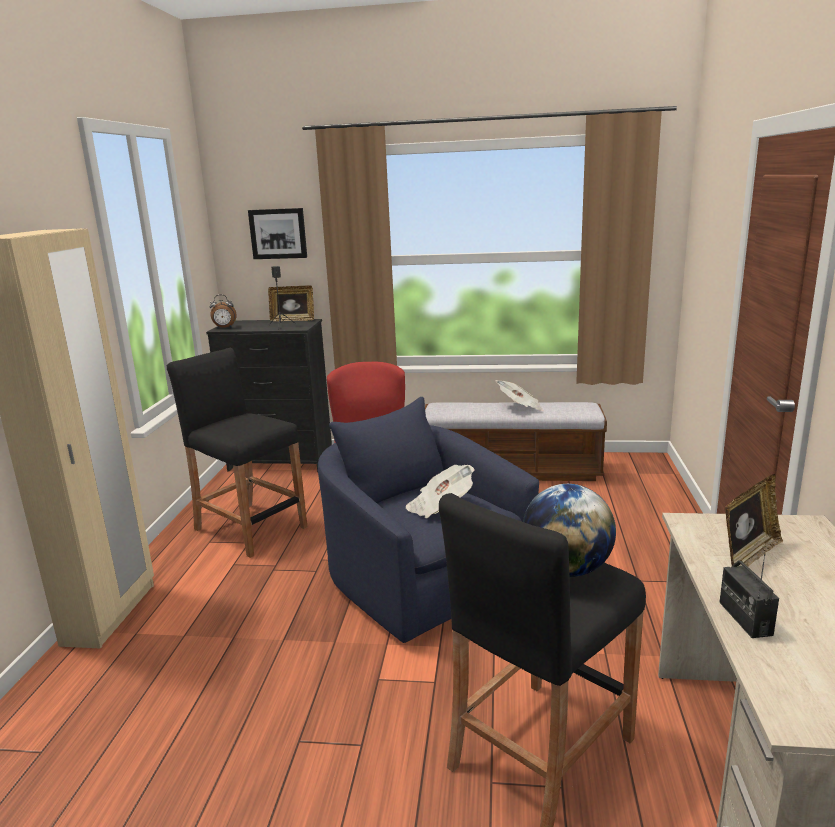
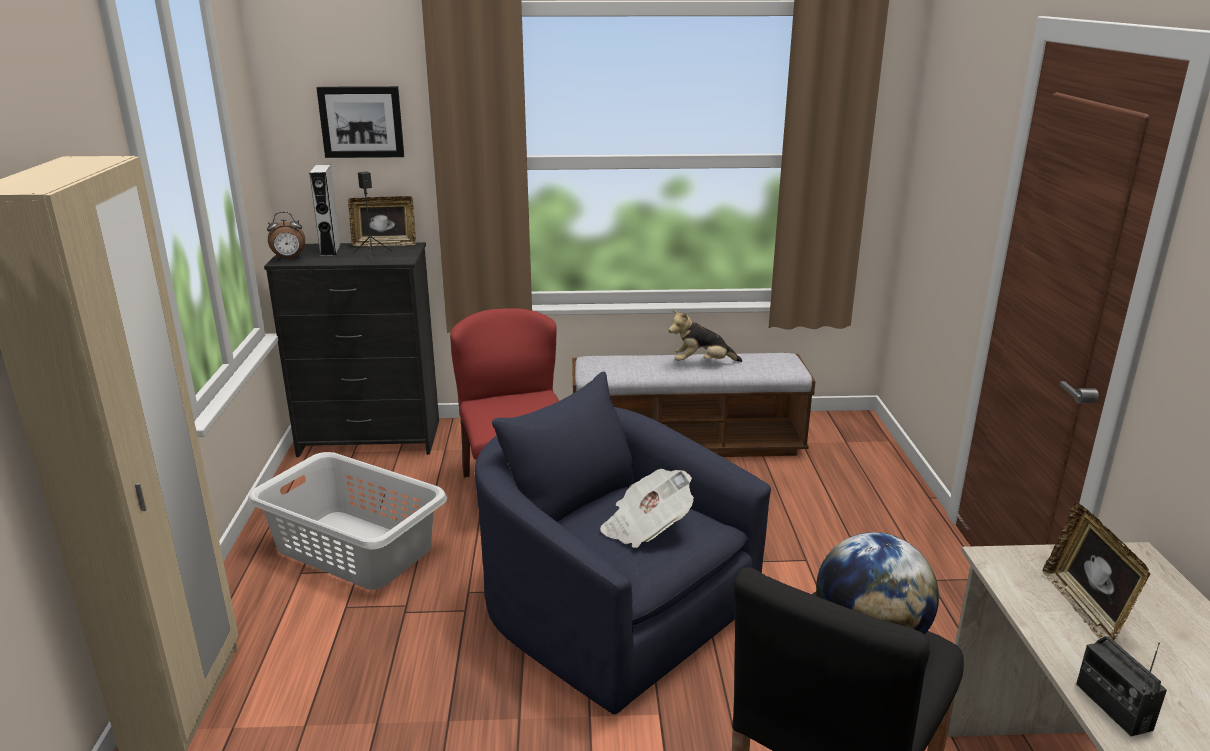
camera: 10 degrees left, 5 degrees up
black stool [167,348,308,558] -> grey laundry basket [248,452,447,590]
newspaper [496,380,543,411] -> plush toy [669,310,742,362]
picture frame [725,474,783,566] -> picture frame turned 135 degrees clockwise [1043,503,1150,642]
none -> grey speaker [309,165,341,256]

